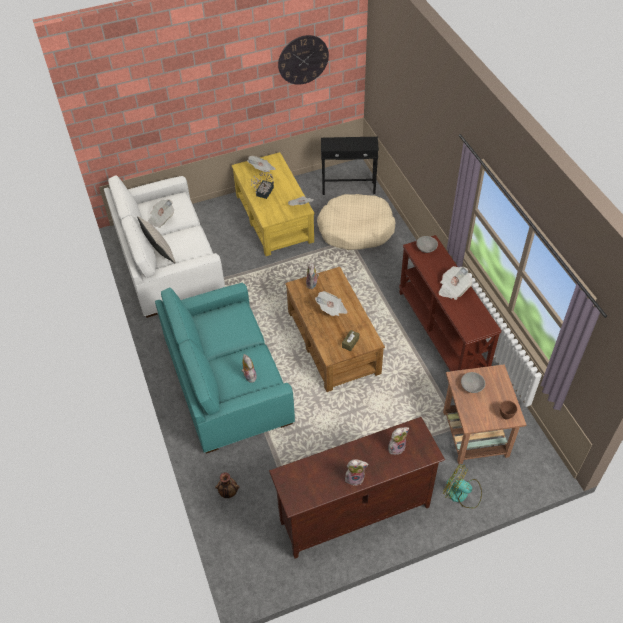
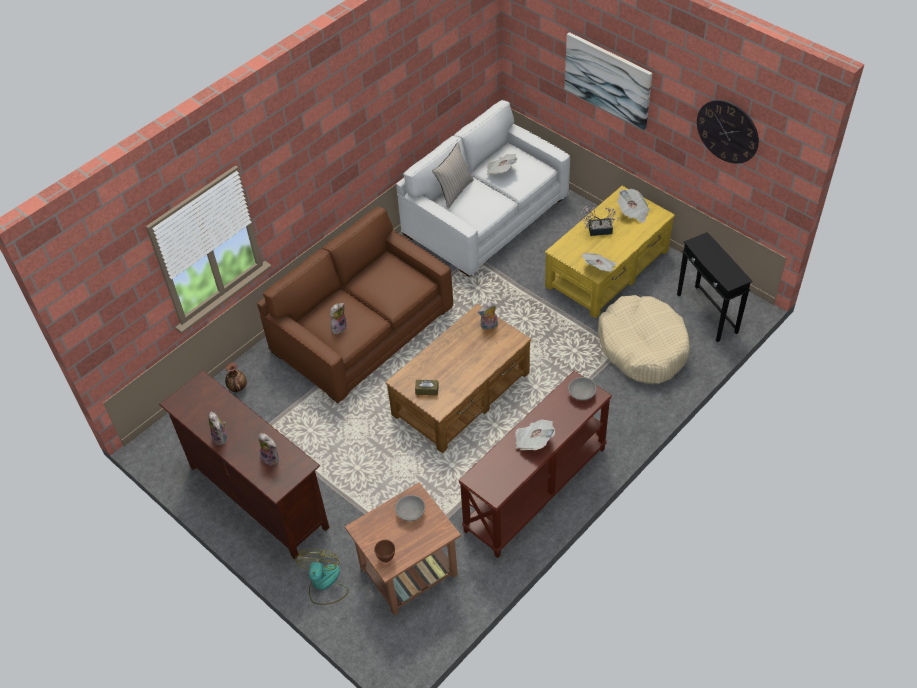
camera: 65 degrees right, 0 degrees up
turquoise sofa [155,283,295,454] -> brown sofa [257,206,453,403]
newspaper [315,291,348,316] -> none
none -> picture [565,32,652,130]

